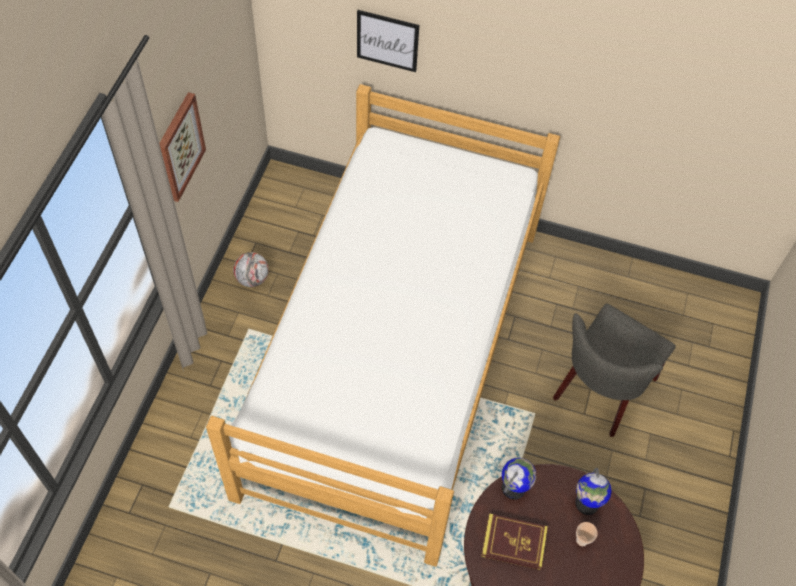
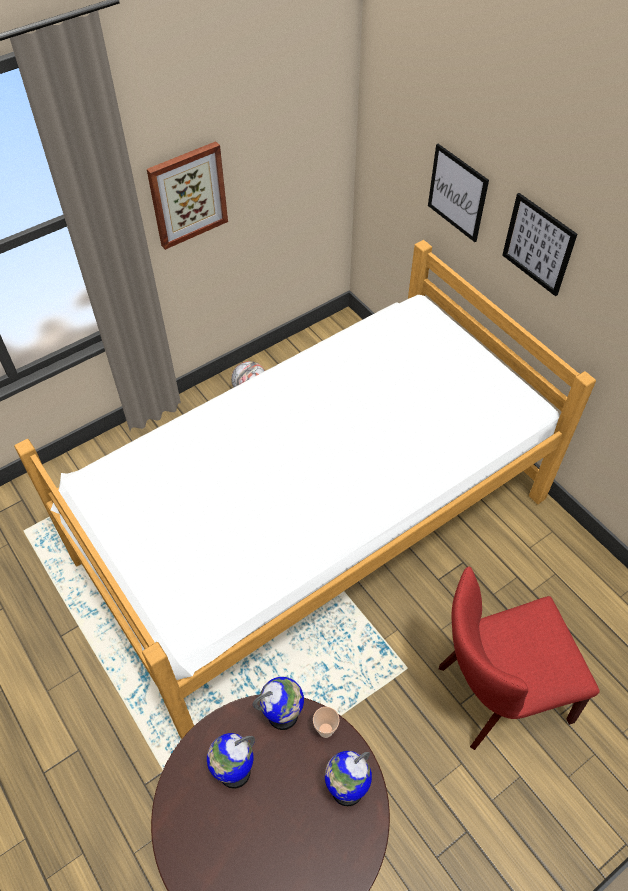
camera: 40 degrees right, 5 degrees down
book [481,513,548,570] -> globe [207,733,255,789]
grey chair [553,303,676,437] -> red chair [439,567,600,750]
cup [576,522,598,546] -> cup moved to [313,707,339,738]
none -> picture [502,193,577,296]

